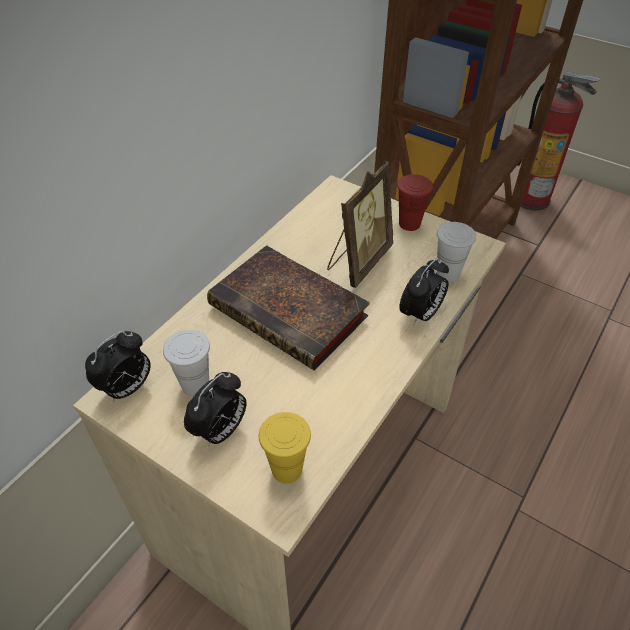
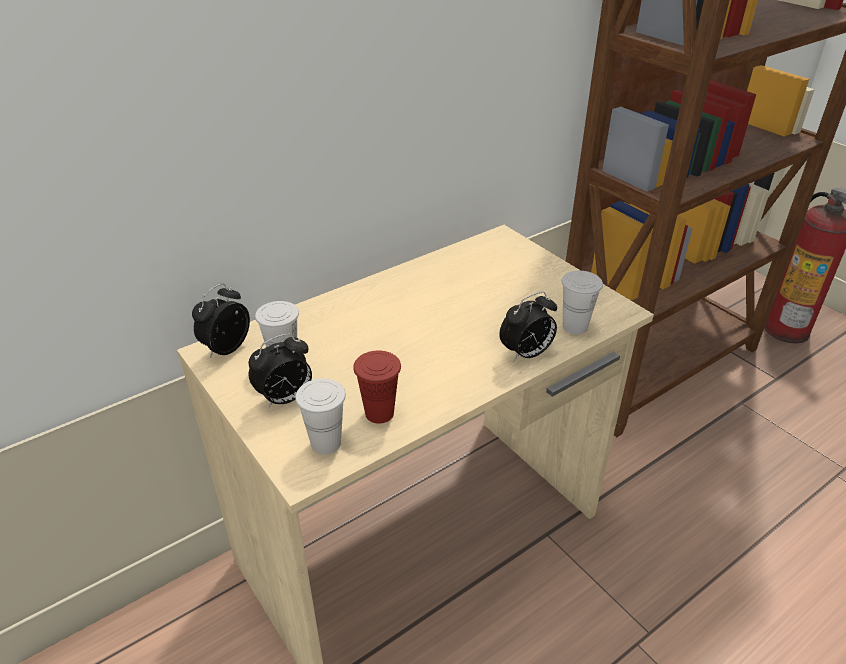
camera: 20 degrees right, 10 degrees down
alarm clock [85,331,151,402] -> alarm clock turned 150 degrees clockwise [192,283,250,358]
book [207,245,370,371] -> none
yellow cup [259,412,311,484] -> white cup [295,378,346,455]
picture frame [327,161,393,288] -> none
red cup [397,174,433,231] -> red cup moved to [353,350,401,424]

